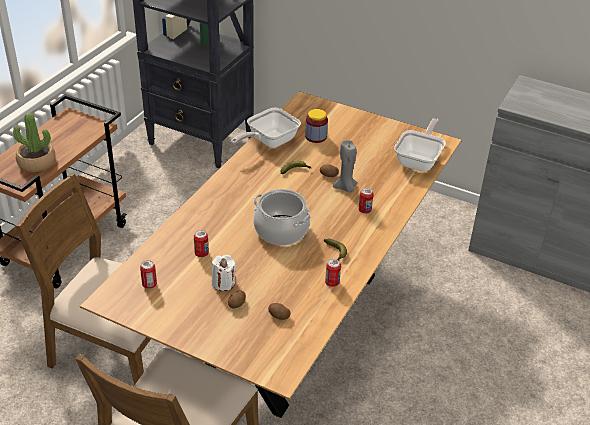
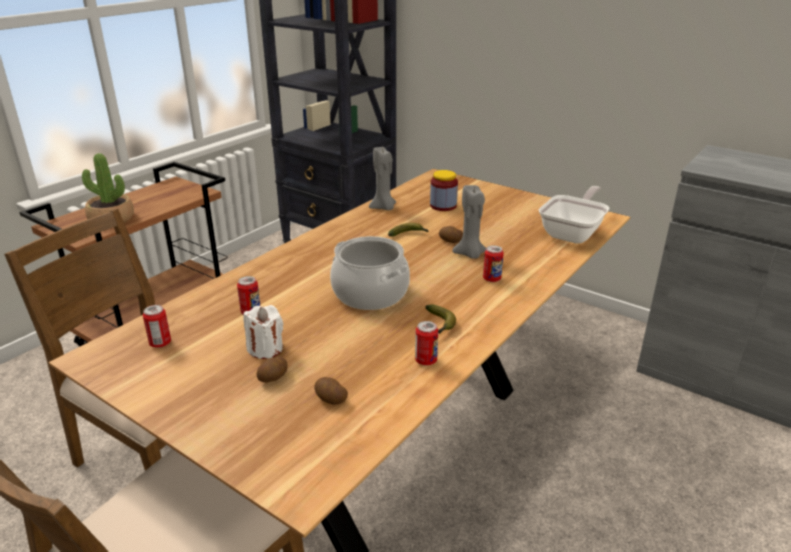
camera: 10 degrees right, 10 degrees down
frying pan [231,107,301,148] -> grey candle [369,147,396,210]

